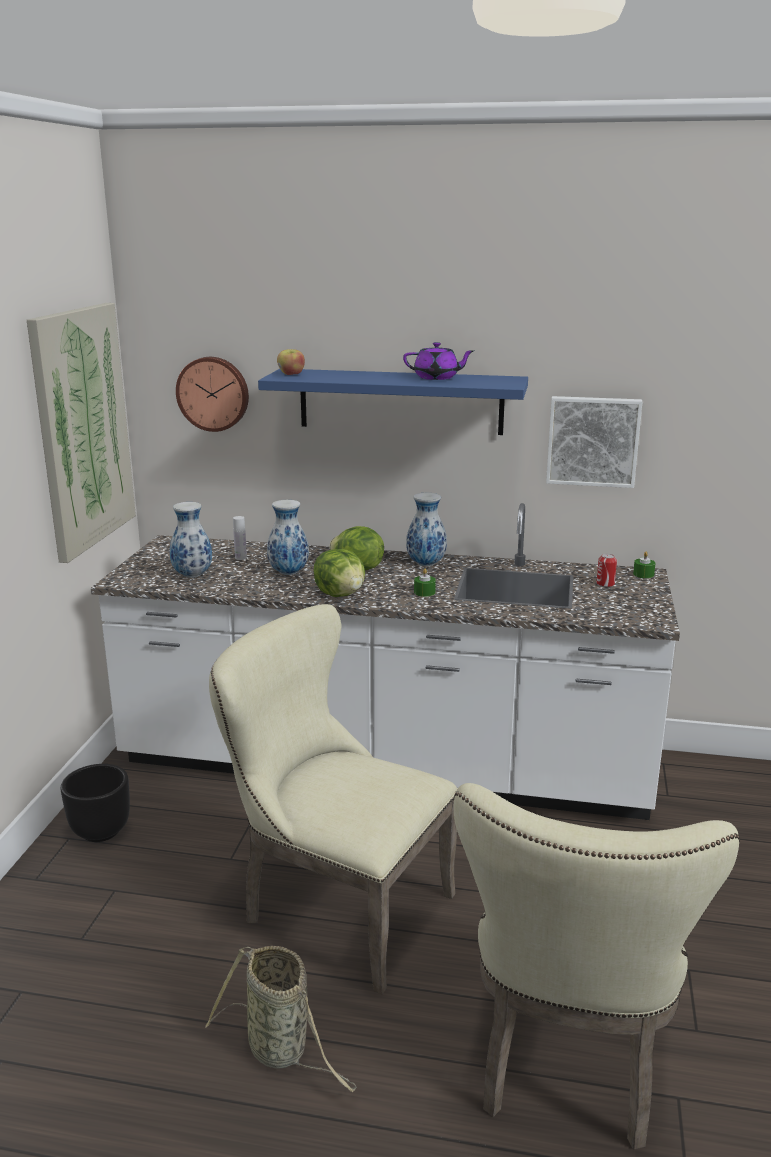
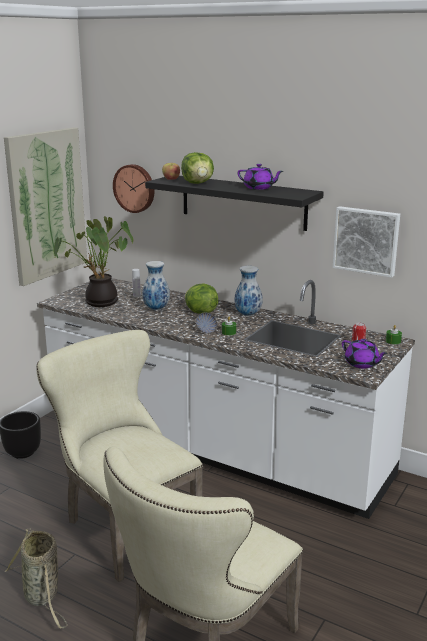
camera: 20 degrees right, 0 degrees up
vase [170,502,212,578] -> potted plant [53,216,133,307]
blue shelf [258,369,528,435] -> black shelf [145,176,324,231]
lettuce [313,549,365,597] -> lettuce moved to [181,152,214,184]
none -> bowl [196,312,217,334]
none -> purple teapot [342,339,388,368]

